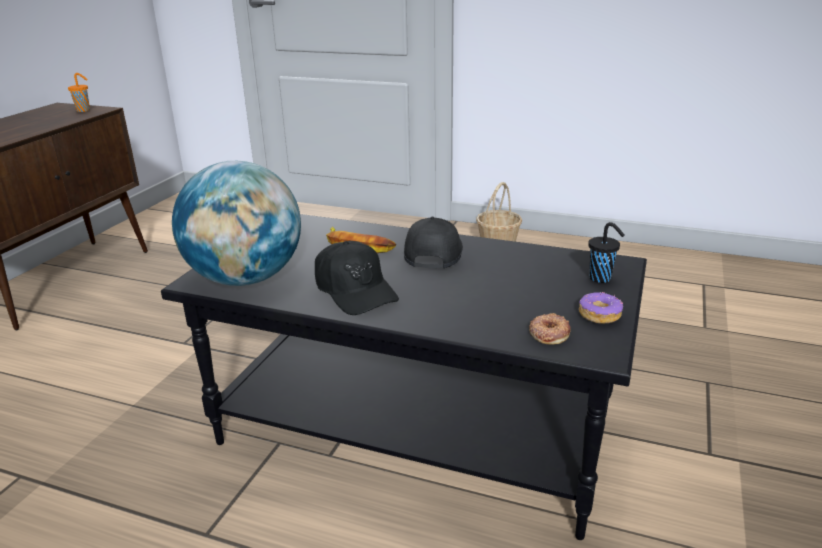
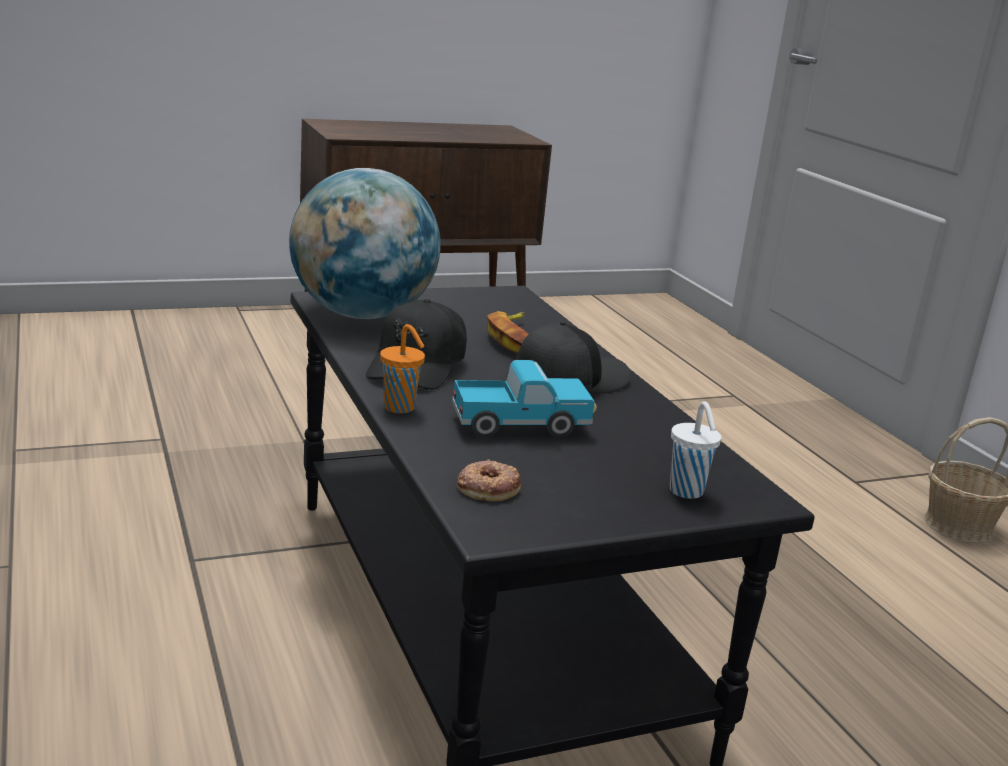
camera: 45 degrees right, 5 degrees down
orange cup [68,73,90,112] -> orange cup moved to [380,324,425,413]
donut [579,292,623,324] -> none
black cup [588,222,625,283] -> white cup [670,401,721,499]
none -> toy truck [452,360,597,438]

